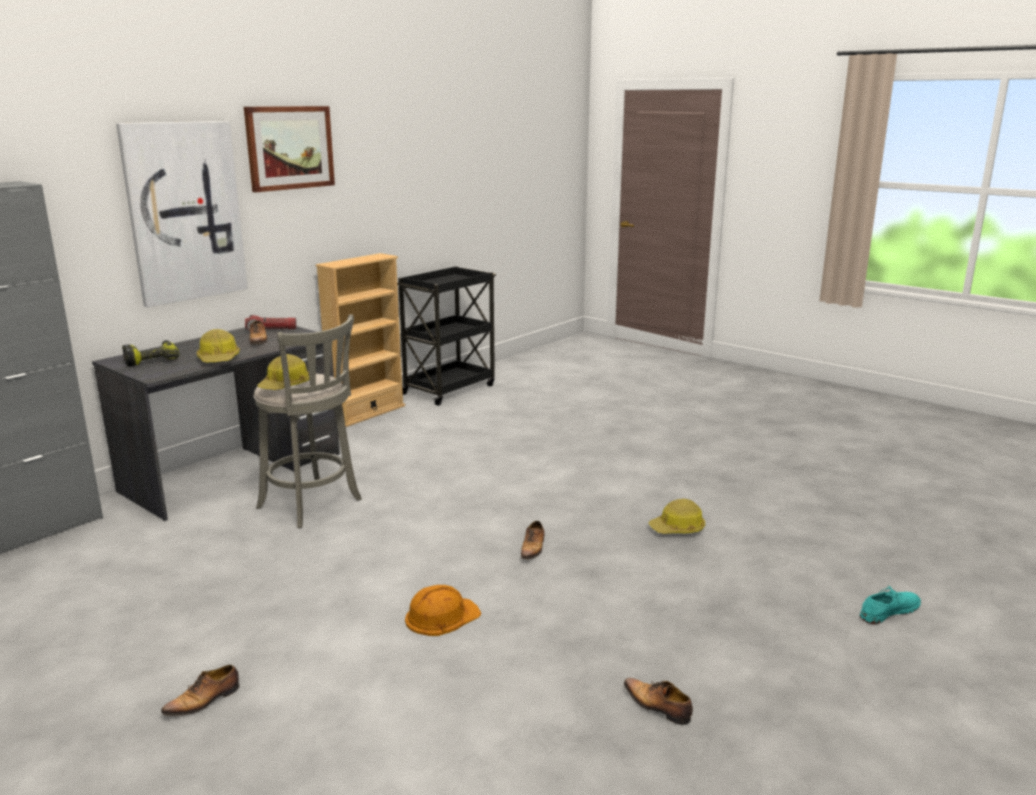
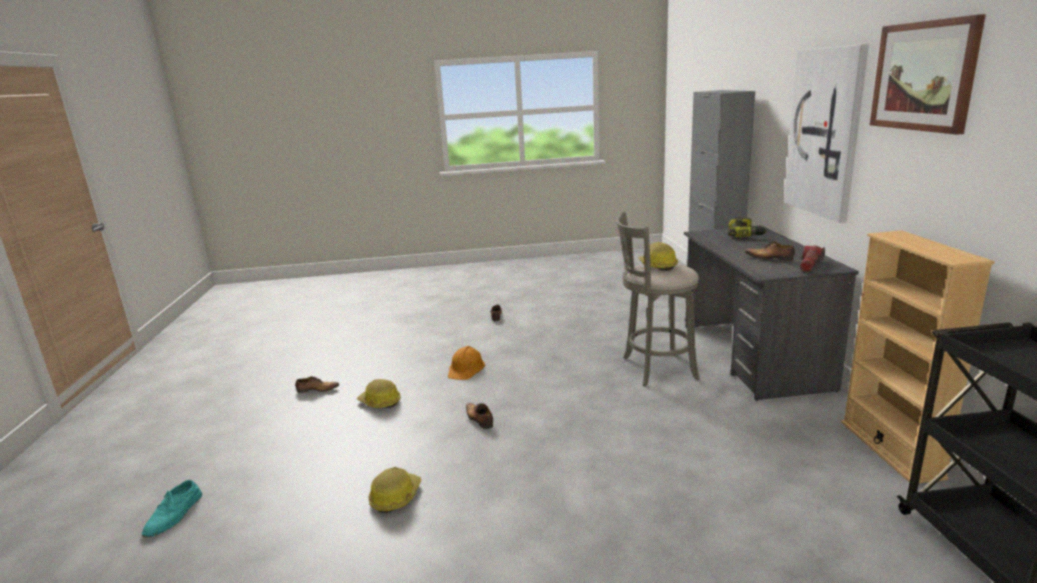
camera: 135 degrees right, 0 degrees up
hard hat [197,329,240,362] -> hard hat moved to [357,379,401,408]

